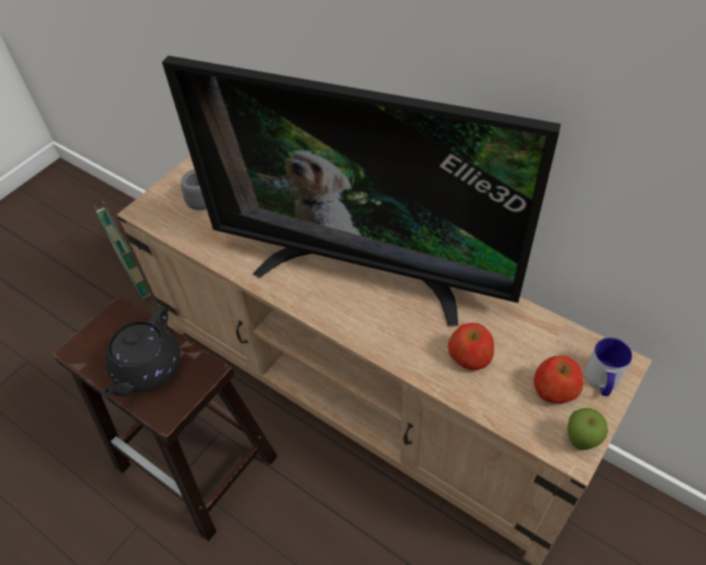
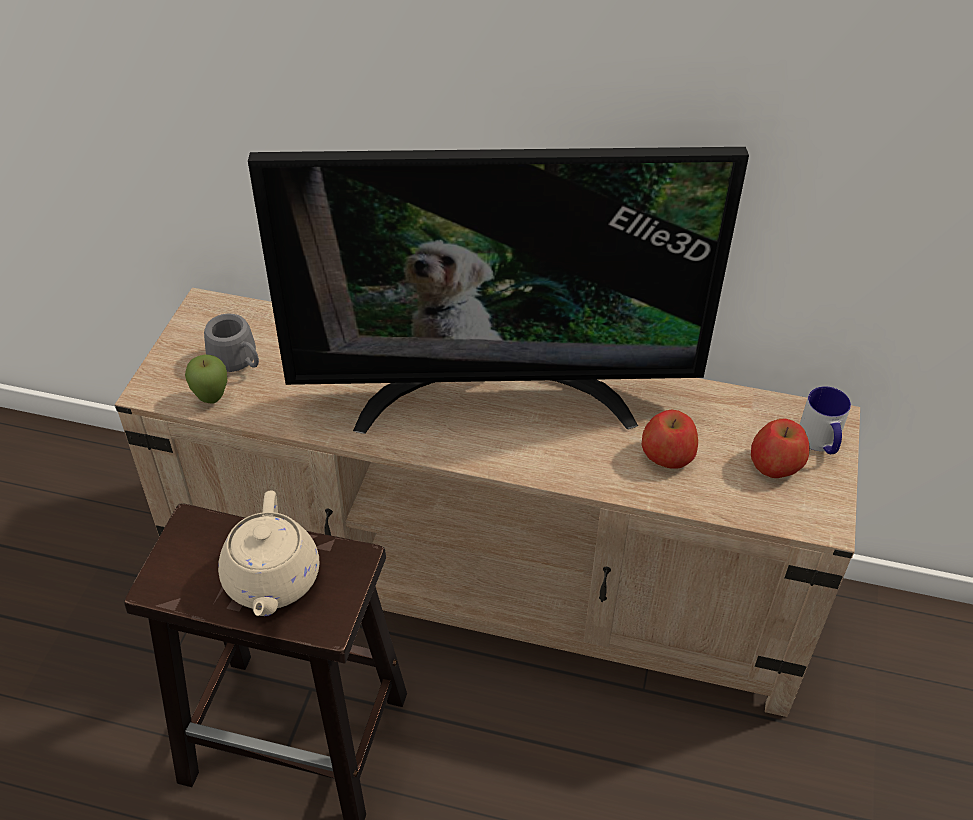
camera: 25 degrees left, 5 degrees down
basket [94,201,151,299] -> none
black teapot [101,306,180,398] -> beige teapot [218,491,319,616]
apple [568,408,608,450] -> apple moved to [185,354,227,404]

